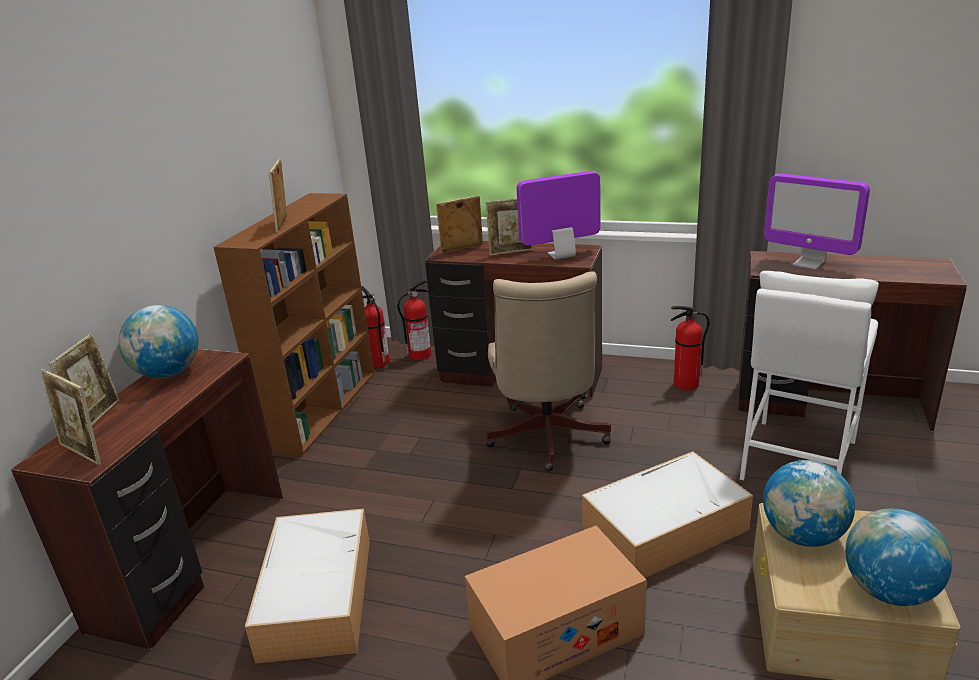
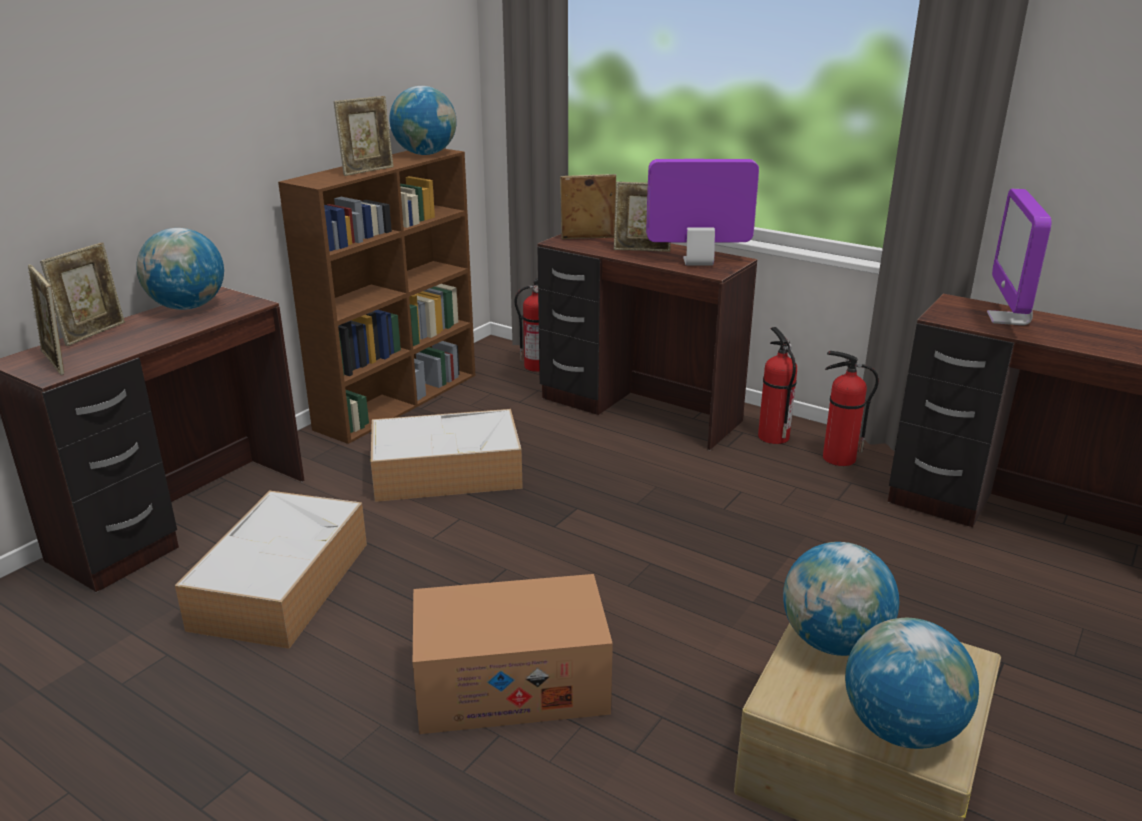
camera: 15 degrees right, 0 degrees up
picture frame [269,159,287,233] -> picture frame turned 150 degrees counterclockwise [334,96,394,176]
fire extinguisher [361,286,390,368] -> fire extinguisher moved to [758,327,797,444]
beige office chair [486,271,611,471] -> none
storage box [582,451,753,578] -> storage box moved to [371,409,523,502]
white stool [739,271,879,481] -> none
monitor [764,173,870,270] -> monitor turned 45 degrees clockwise [987,189,1051,325]
none -> globe [389,86,457,155]

